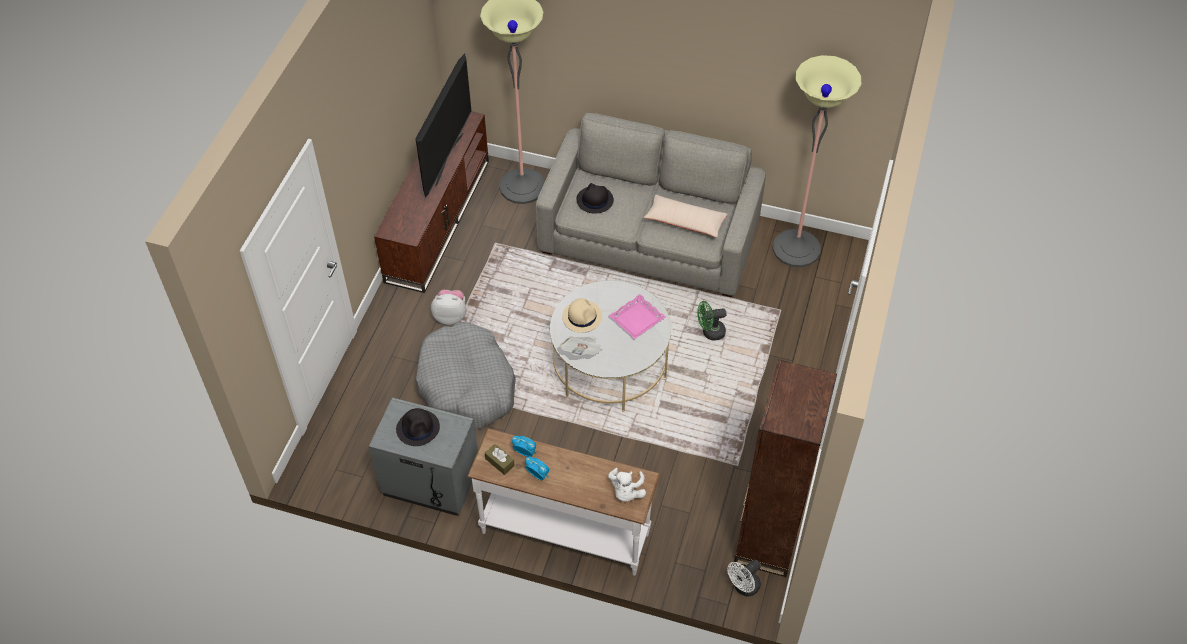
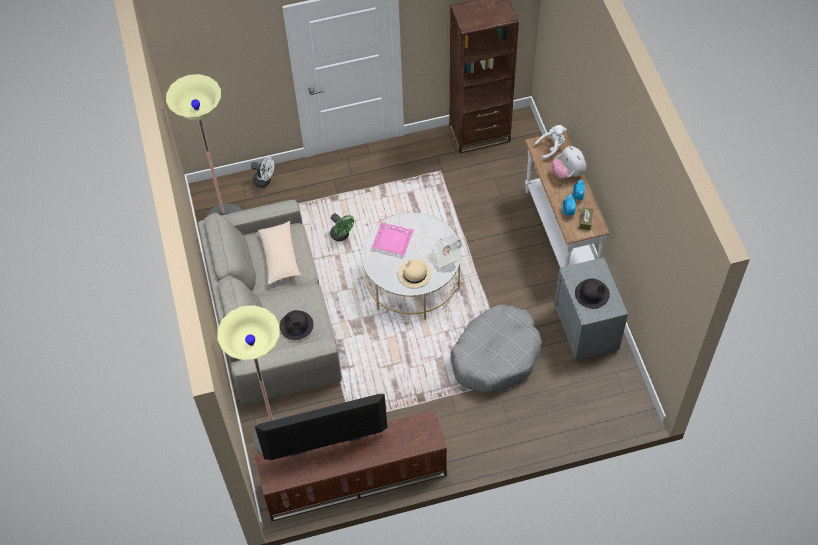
camera: 120 degrees left, 5 degrees up
plush toy [431,289,466,325] -> plush toy moved to [552,146,586,179]
white fan [727,559,761,596] -> white fan moved to [251,157,274,188]

